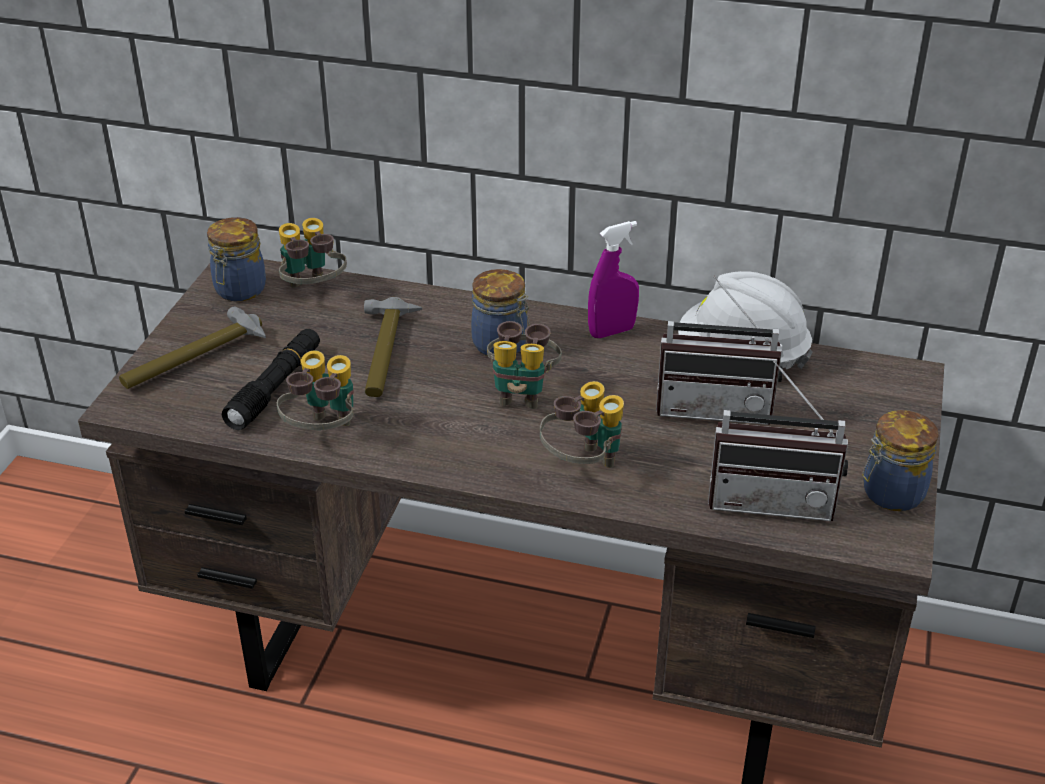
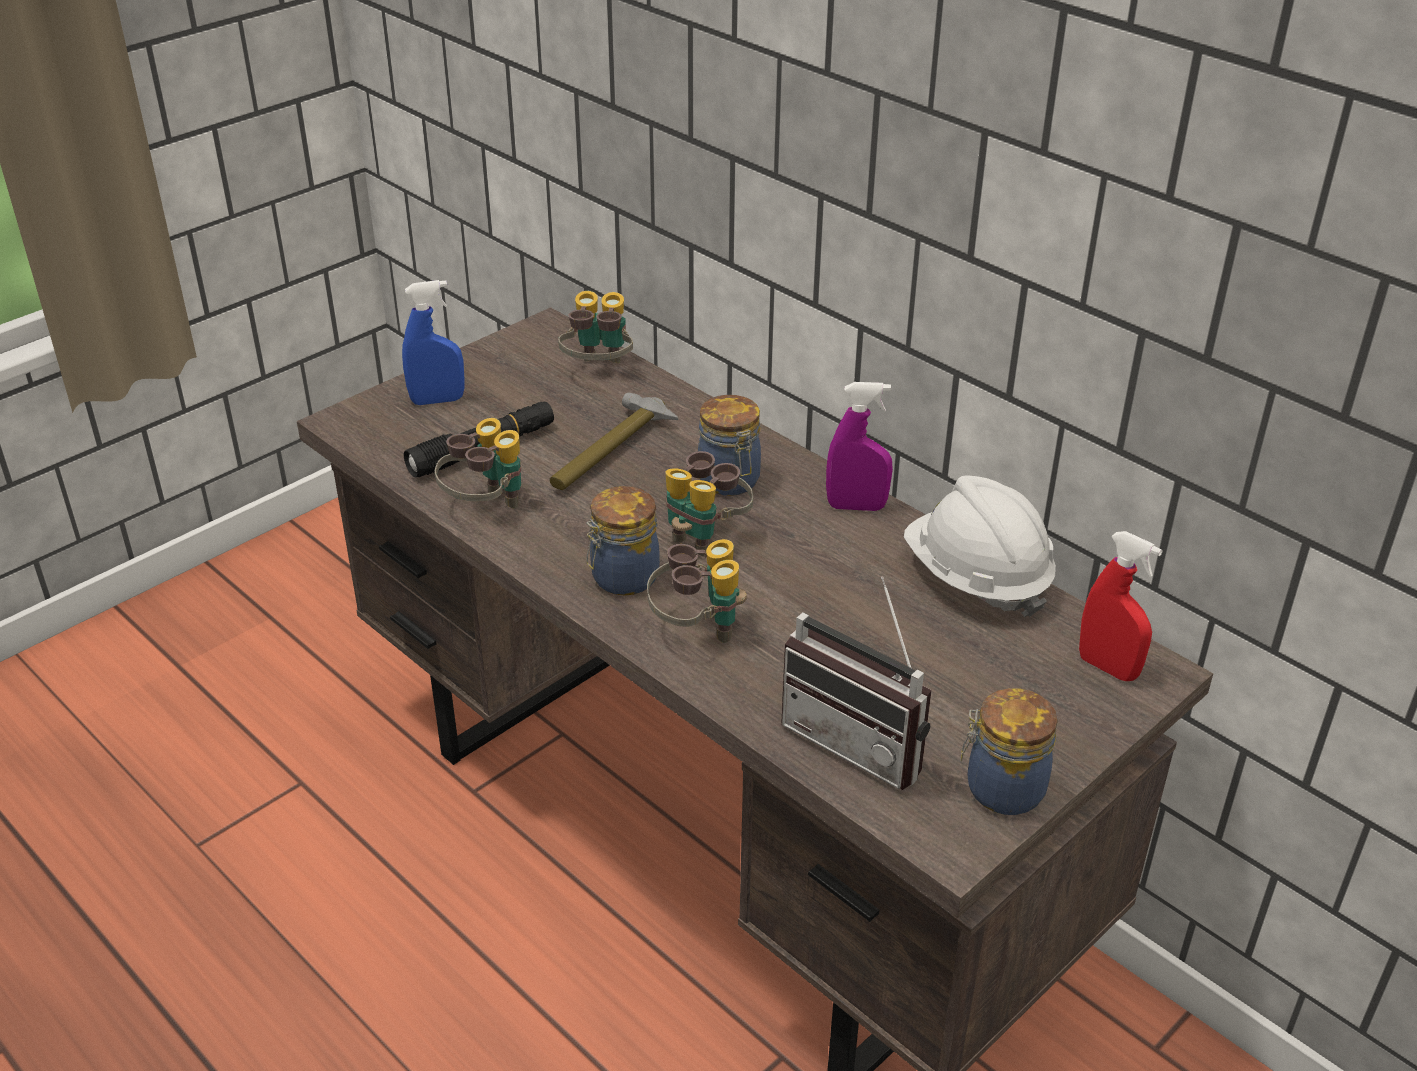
camera: 30 degrees right, 0 degrees up
hammer [119,306,266,389] -> blue spray bottle [402,280,464,405]
jar [207,217,266,301] -> jar moved to [586,486,660,596]
radio [656,276,783,425] -> none
none -> red spray bottle [1079,531,1163,681]

